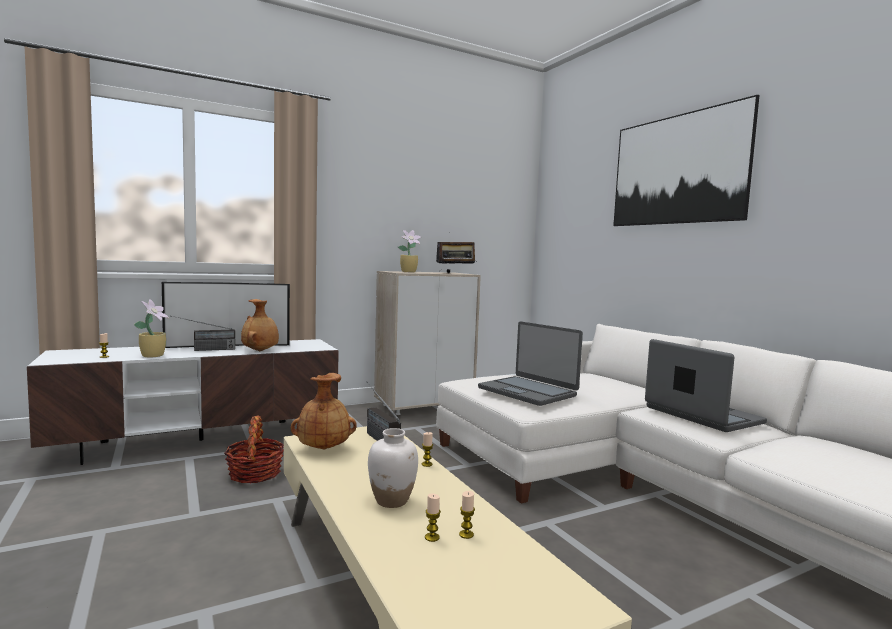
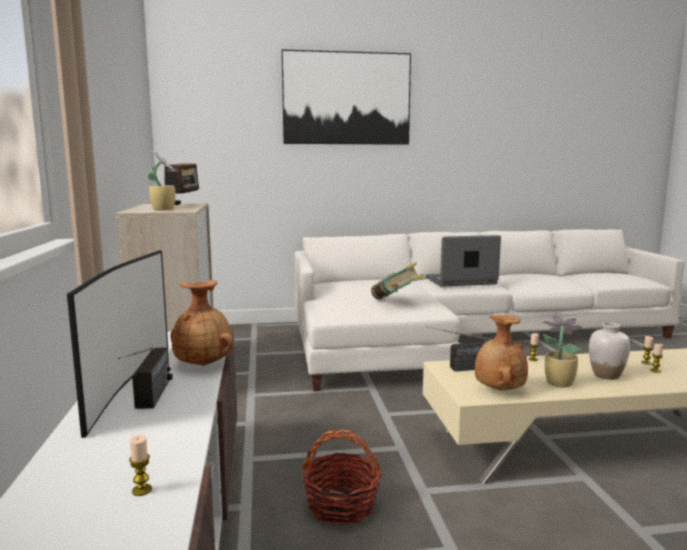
camera: 70 degrees left, 5 degrees up
potted plant [134,299,169,357] -> potted plant moved to [541,315,585,387]
laptop [478,321,583,406] -> book [371,262,424,300]

